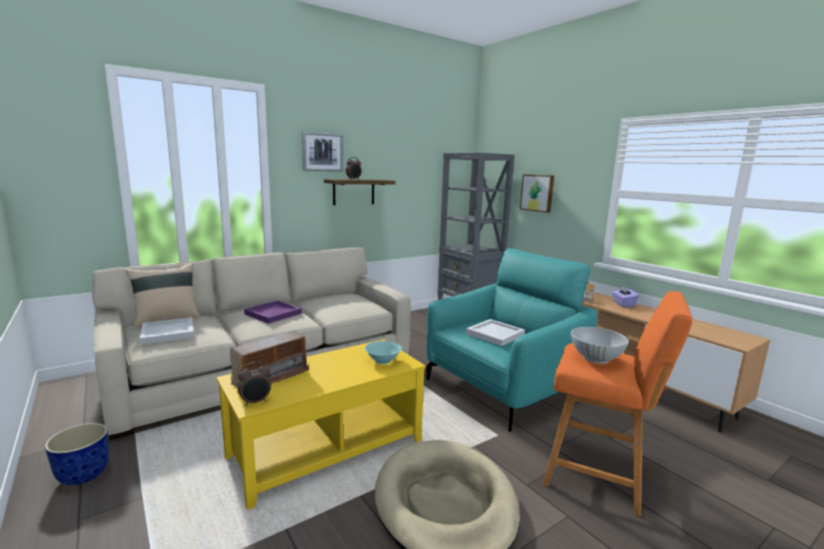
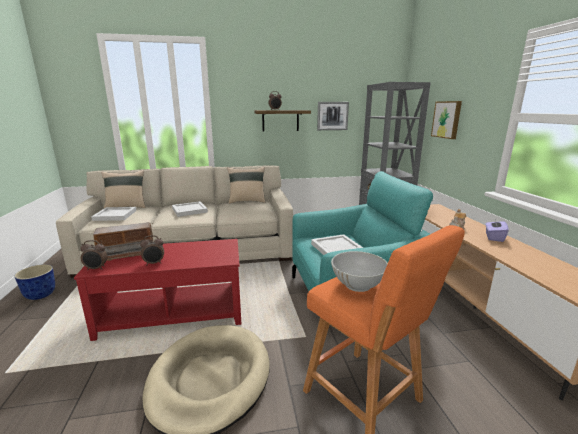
camera: 25 degrees right, 5 degrees up
yellow coffee table [216,339,426,510] -> red coffee table [74,239,241,341]
purple tray [244,300,302,324] -> white tray [172,201,208,217]
picture [302,132,343,171] -> picture moved to [317,102,349,130]
turquoise bowl [365,341,402,364] -> none
none -> alarm clock [140,235,164,264]
none -> beige pillow [227,167,265,204]

